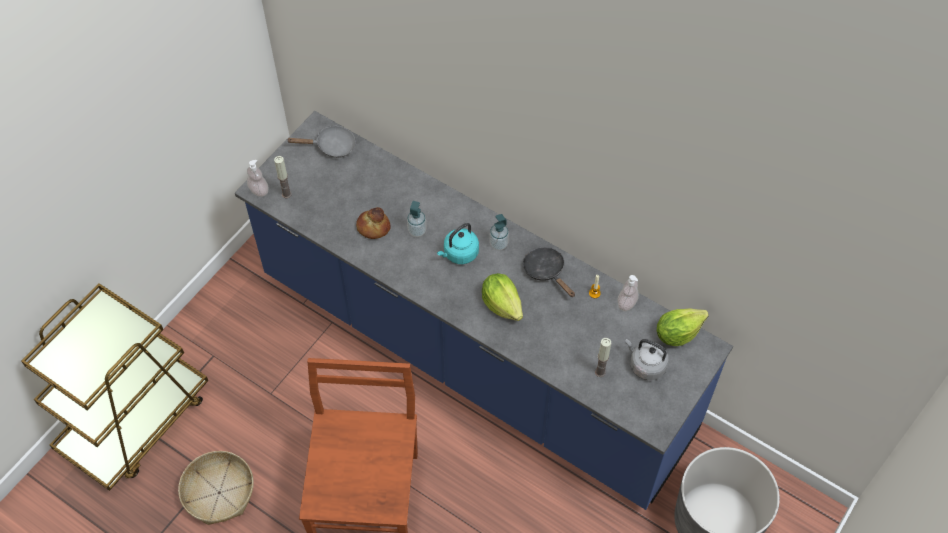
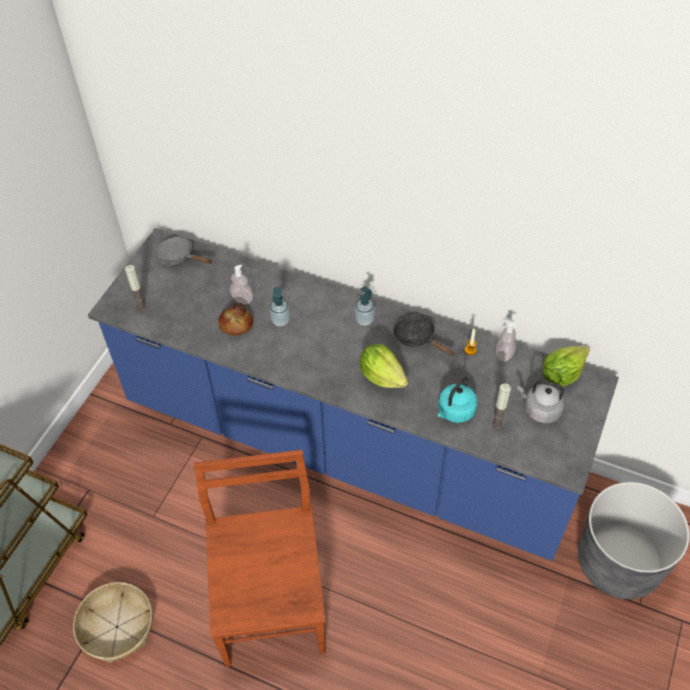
camera: 10 degrees left, 5 degrees down
soap dispenser [247,160,269,197] -> soap dispenser moved to [230,265,254,304]
grey frying pan [288,125,356,158] -> grey frying pan turned 135 degrees counterclockwise [154,237,212,265]
turquoise kettle [437,223,479,264] -> turquoise kettle moved to [437,376,477,423]

